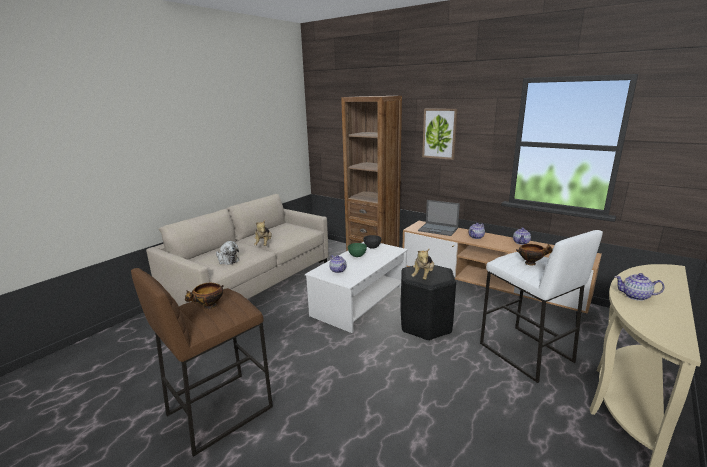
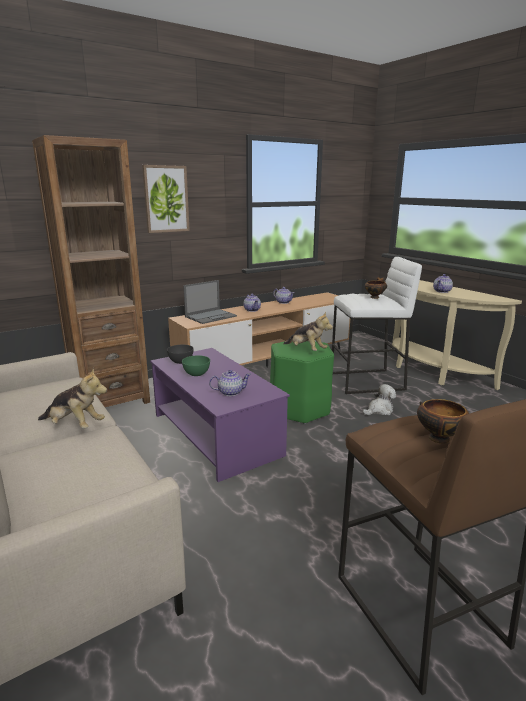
camera: 70 degrees left, 0 degrees up
plush toy [216,241,239,265] -> plush toy moved to [362,384,396,415]
white coffee table [305,242,408,333] -> purple coffee table [150,348,290,482]
black stool [400,265,456,341] -> green stool [270,341,334,424]

